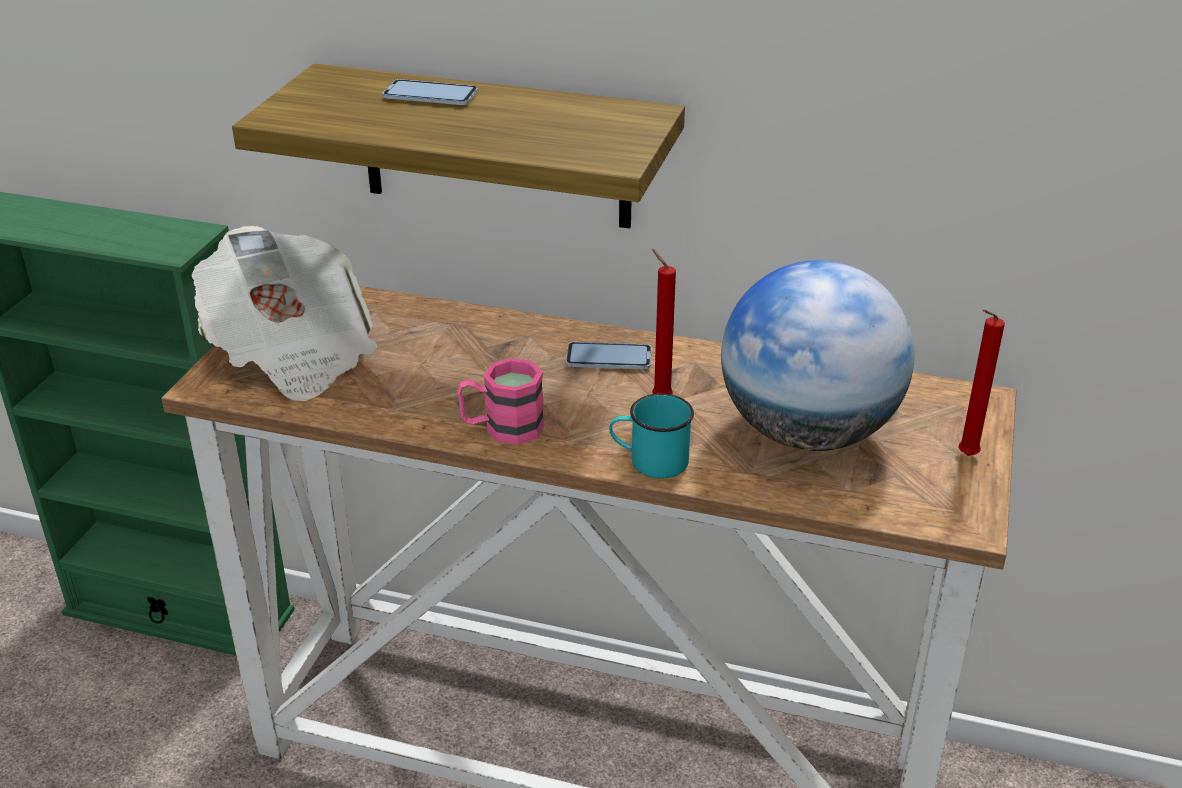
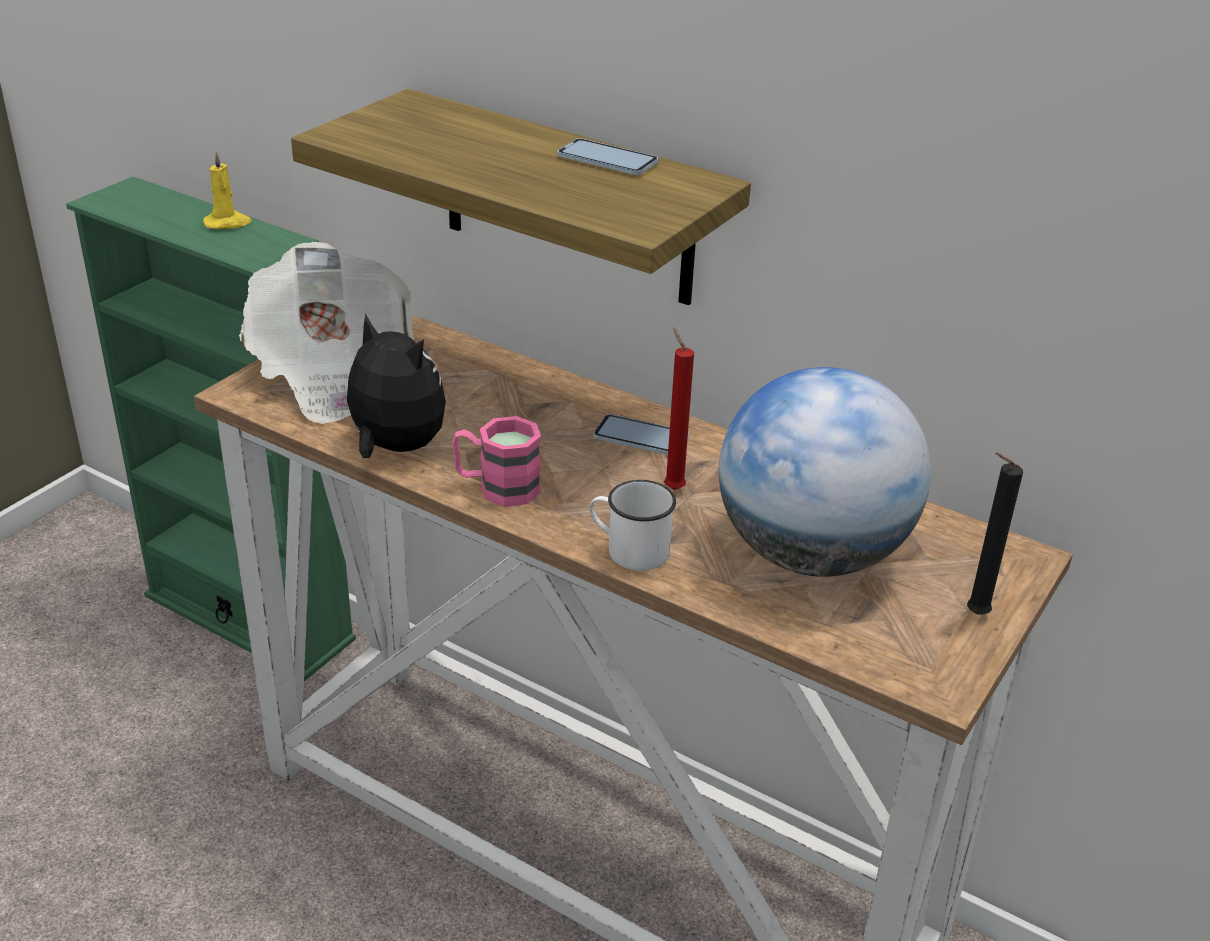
camera: 15 degrees right, 0 degrees up
phone [383,79,478,105] -> phone moved to [558,138,658,175]
turquoise mug [609,394,694,478] -> white mug [589,480,676,571]
red candle [958,310,1005,456] -> black candle [967,453,1023,615]
none -> yellow candle [203,151,252,229]
none -> plush toy [330,313,446,458]

